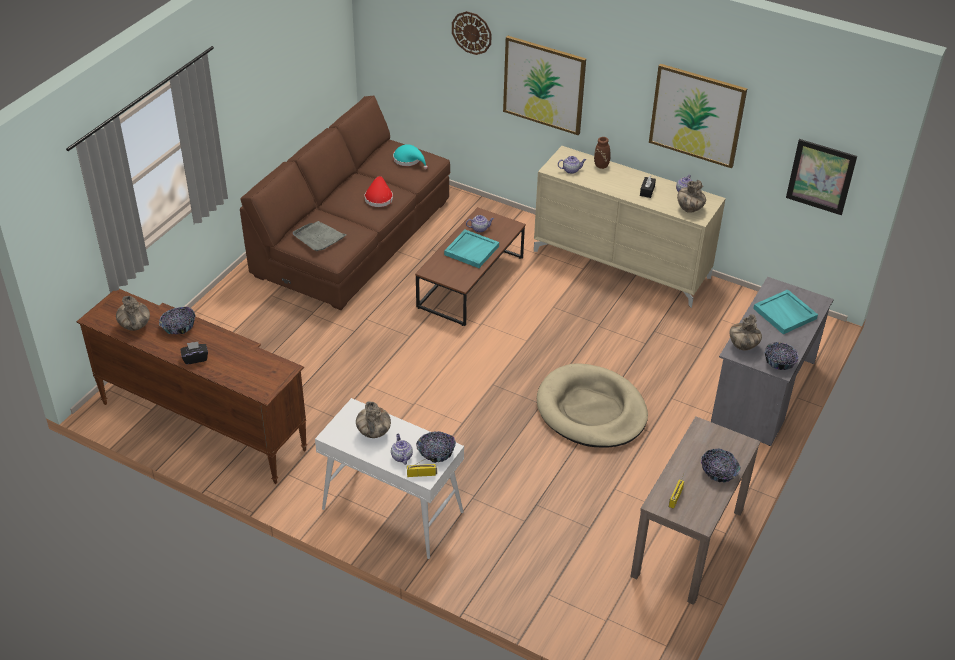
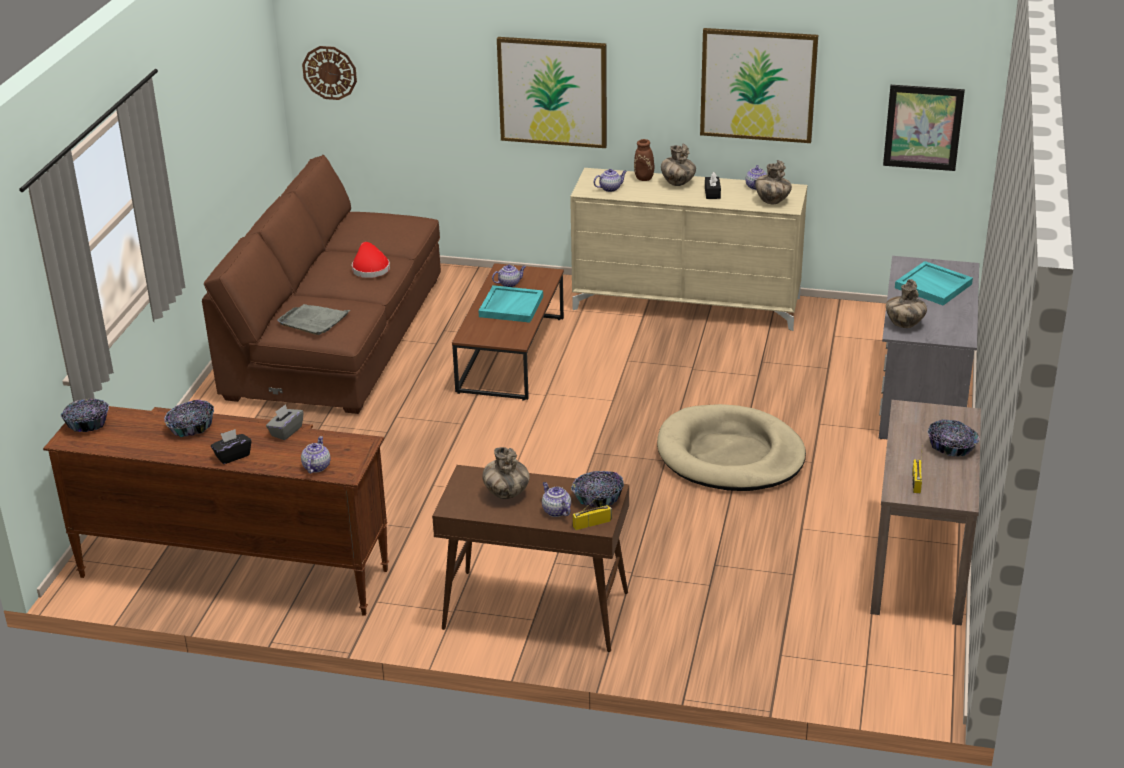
camera: 15 degrees left, 10 degrees down
vase [116,296,150,331] -> vase moved to [661,144,696,186]
white console table [315,398,464,559] -> brown console table [432,465,629,652]
turquoise hat [393,144,428,169] -> none
wall clock [452,11,492,55] -> wall clock moved to [302,46,357,100]
bowl [764,342,798,370] -> bowl moved to [61,399,109,432]
none -> grey tissue box [266,404,304,440]
none -> teapot [301,436,331,474]

